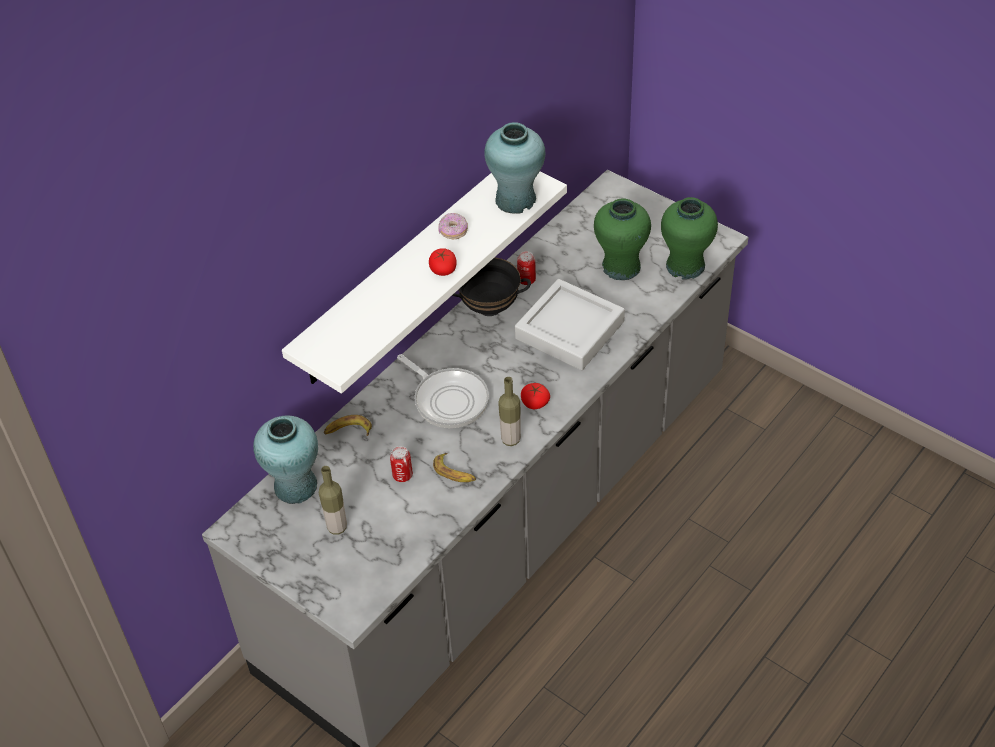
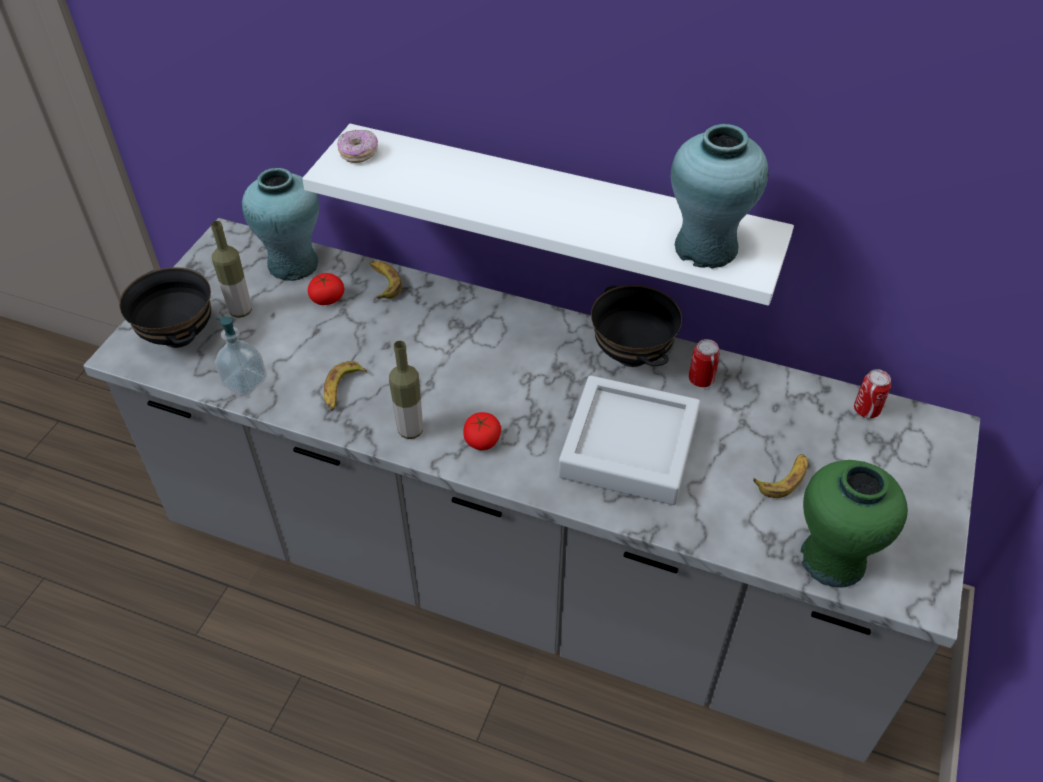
camera: 70 degrees right, 0 degrees up
can [390,446,413,482] -> can moved to [854,369,891,418]
frying pan [397,354,489,428] -> none
tomato [429,248,457,276] -> tomato moved to [308,273,345,305]
donut [438,213,468,239] -> donut moved to [337,130,378,163]
green vase [594,199,651,280] -> banana [753,454,808,498]
none -> black bowl [119,267,211,348]
none -> soap dispenser [214,317,267,396]

